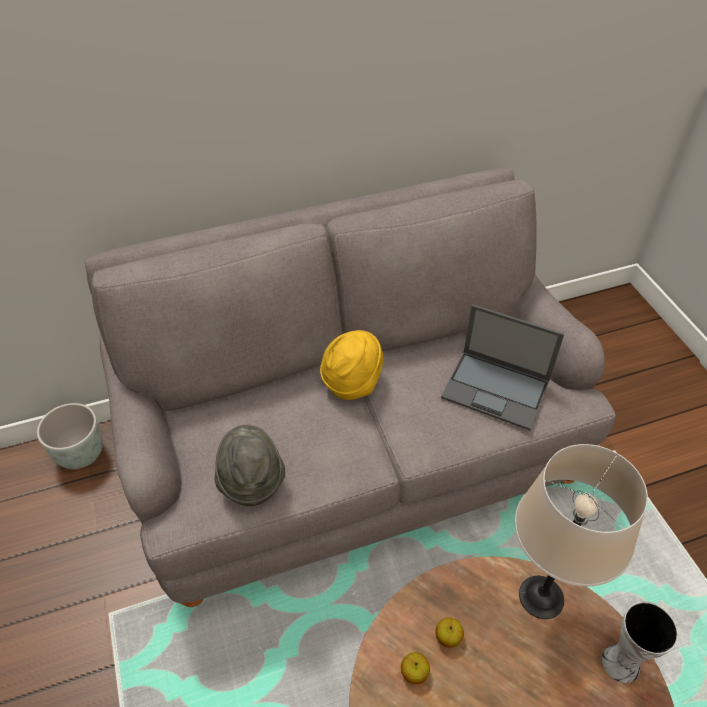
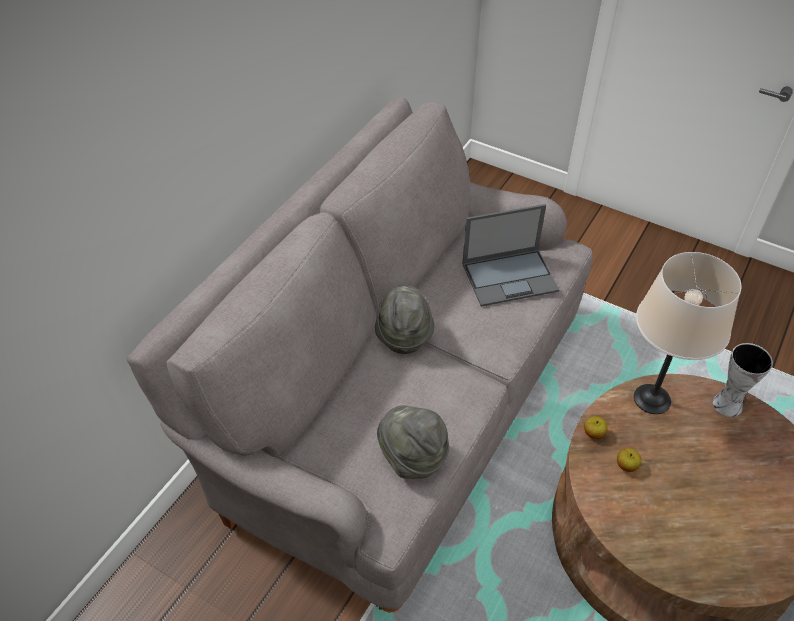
camera: 40 degrees left, 0 degrees up
grey planter [37,403,103,469] -> none
yellow hat [320,330,383,400] -> grey hat [375,285,434,354]
apple [401,652,430,684] -> apple moved to [584,416,608,439]

